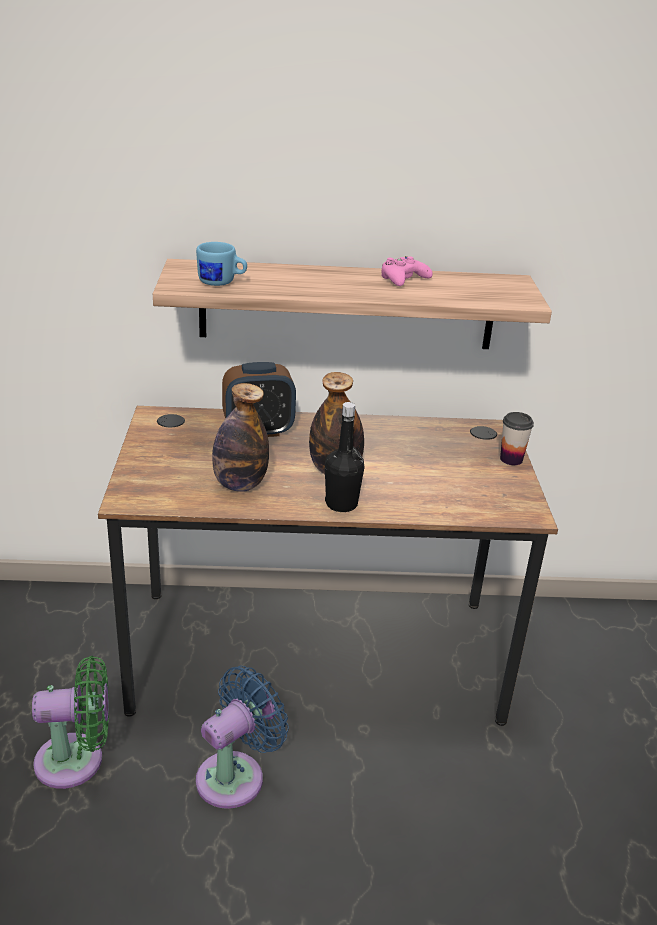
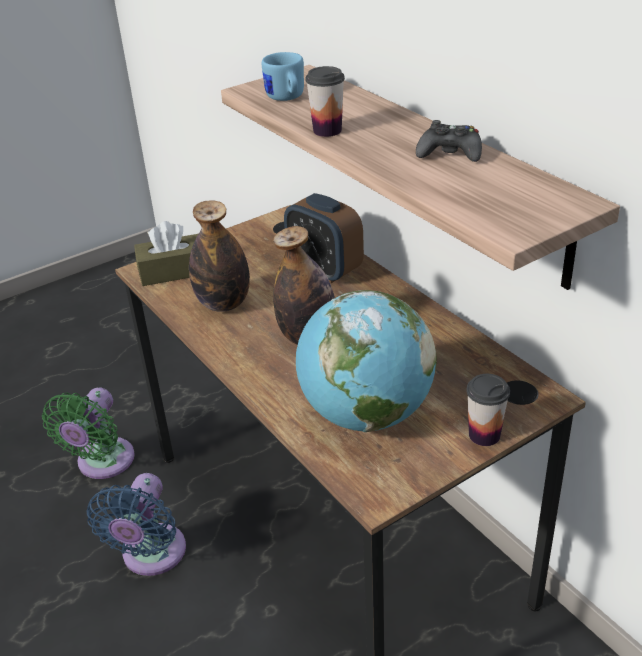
camera: 60 degrees right, 5 degrees up
green fan [32,656,109,789] -> green fan turned 60 degrees clockwise [42,387,135,479]
blue fan [196,666,289,809] -> blue fan turned 90 degrees clockwise [87,473,186,576]
black bottle [325,402,364,512] -> none
pink game controller [381,256,433,286] -> black game controller [416,120,482,162]
none -> brown tissue box [134,221,198,286]
none -> globe [296,290,437,432]
none -> cup [306,66,345,137]

